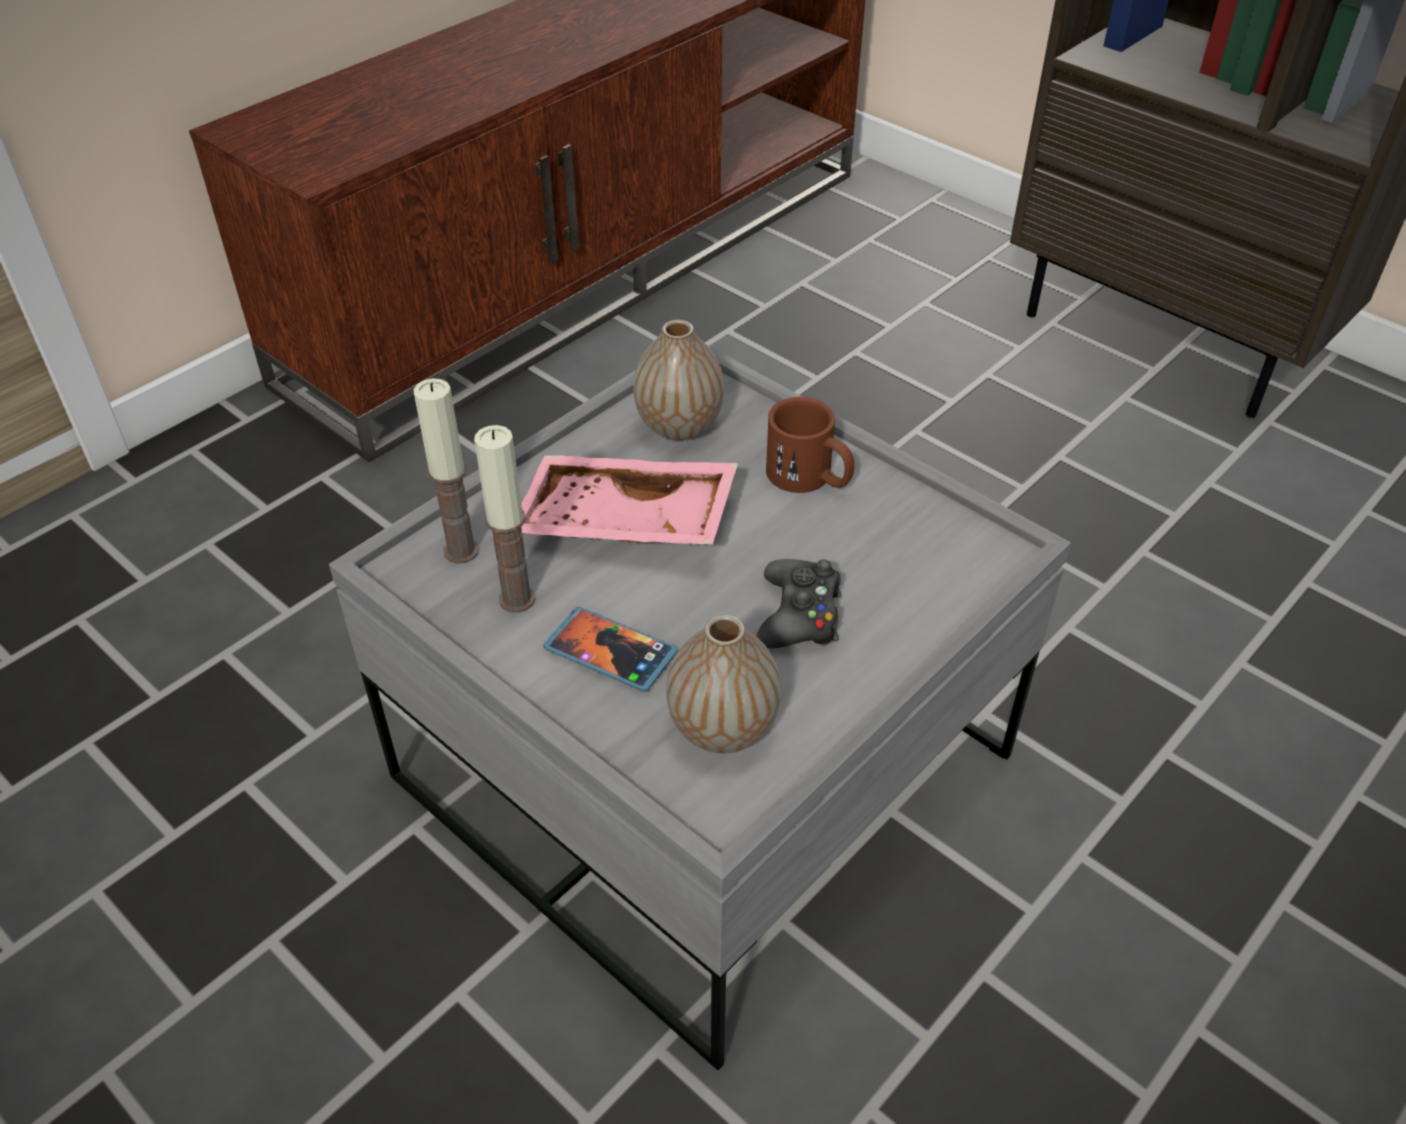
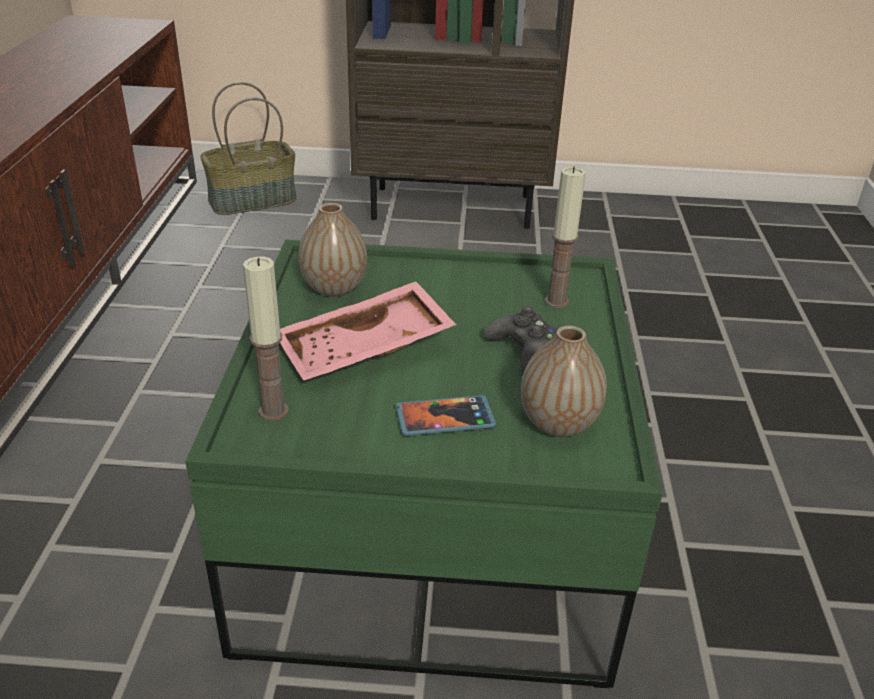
camera: 40 degrees left, 10 degrees down
grey coffee table [329,345,1071,1070] -> green coffee table [185,240,663,688]
candle [474,425,535,613] -> candle moved to [545,167,586,308]
brown mug [766,397,854,493] -> none
none -> basket [200,82,296,215]

